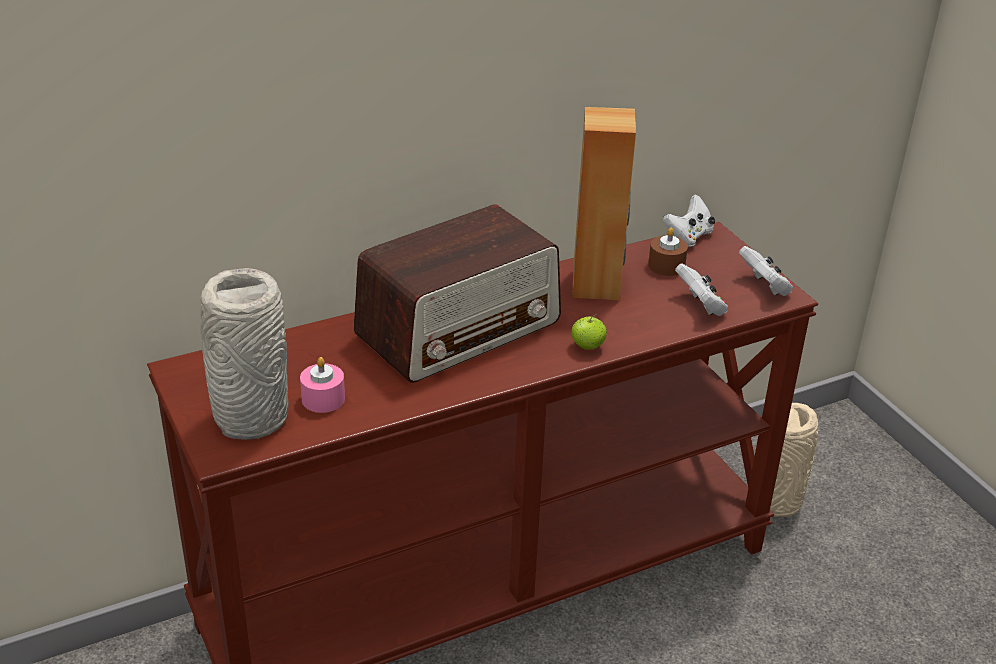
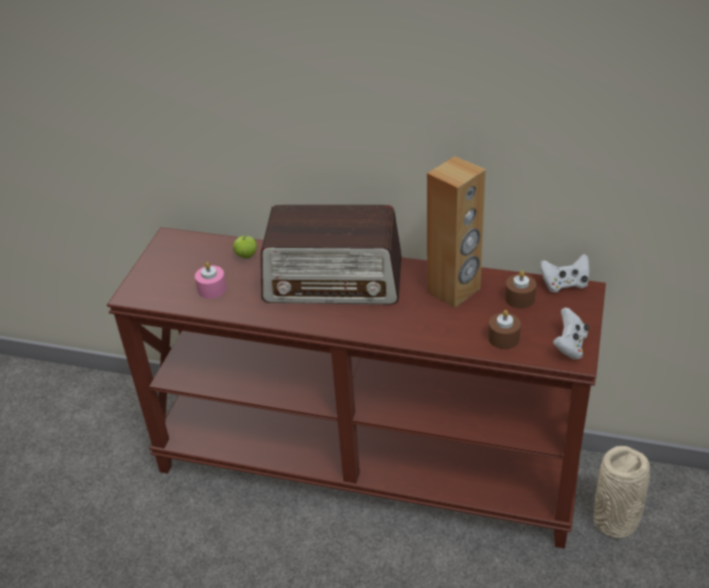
camera: 45 degrees right, 5 degrees up
grey vase [200,268,289,440] -> none
apple [571,314,607,350] -> apple moved to [233,236,257,259]
white game controller [675,264,728,316] -> brown candle [488,310,521,349]

